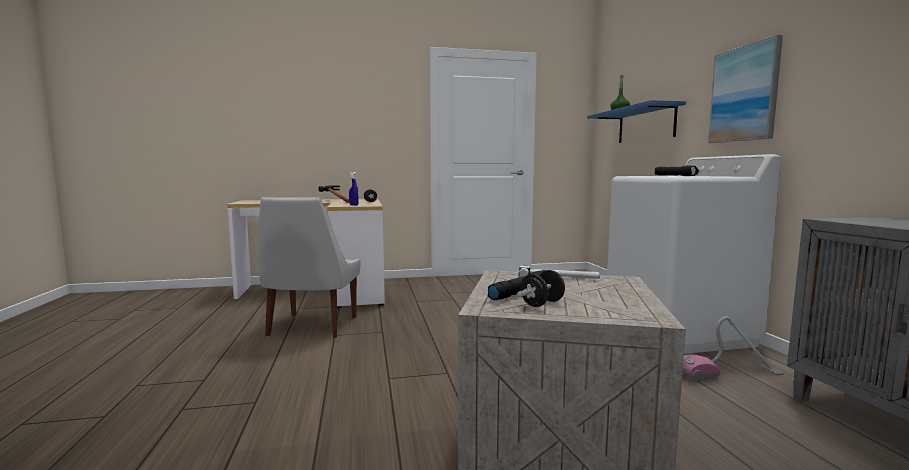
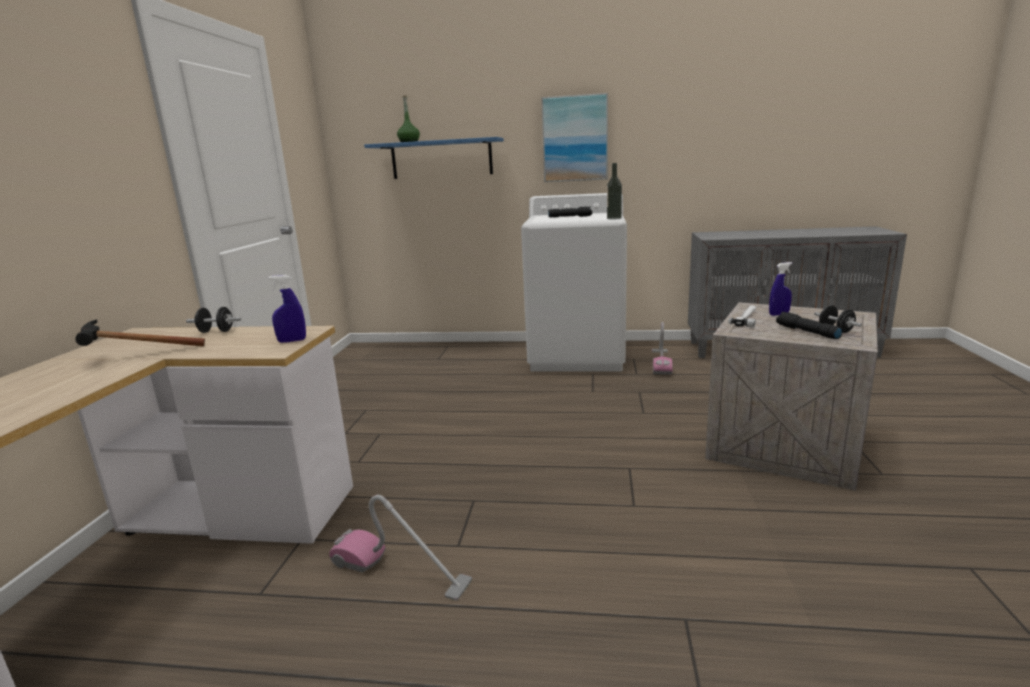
camera: 70 degrees left, 10 degrees up
white chair [258,197,361,338] -> vacuum cleaner [329,495,472,601]
none -> bottle [607,163,622,219]
none -> blue spray bottle [769,262,792,316]

